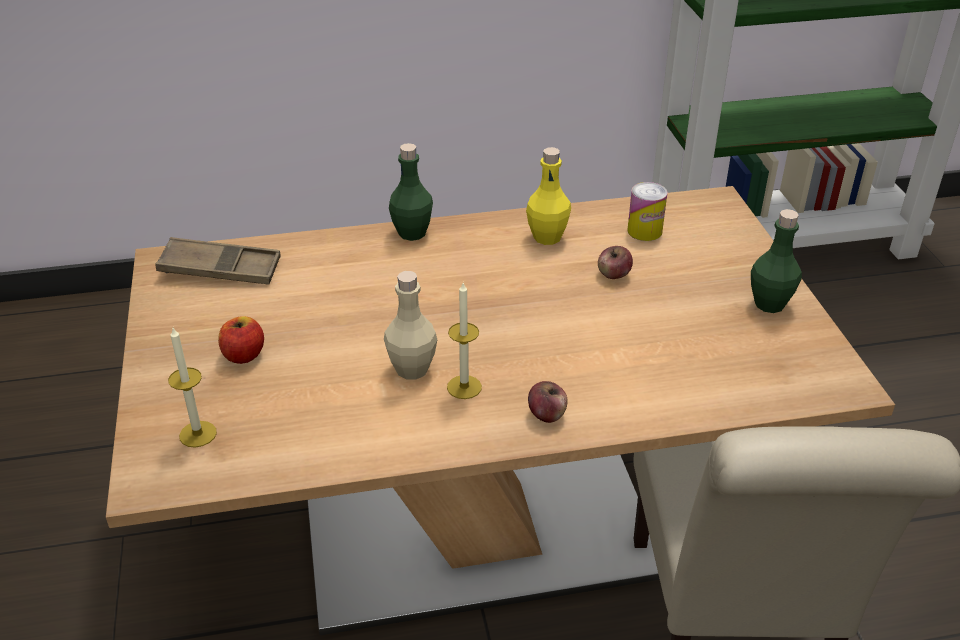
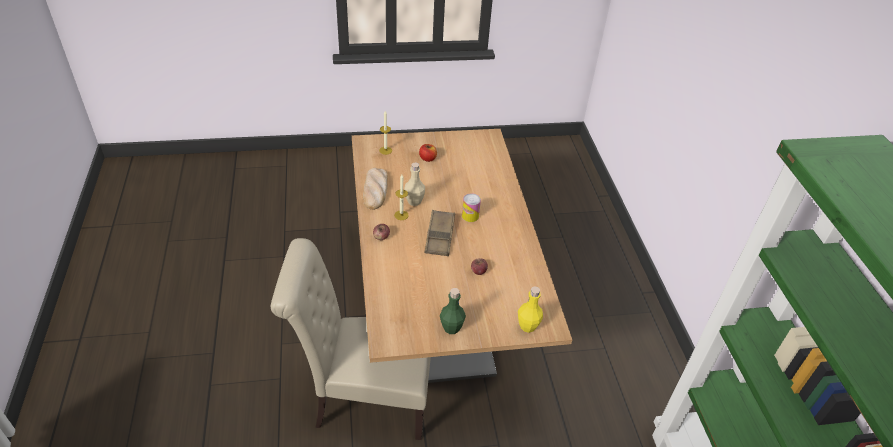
camera: 90 degrees right, 5 degrees up
brown tray [155,237,281,285] -> brown tray moved to [424,210,455,256]
green bottle [389,143,433,241] -> none
yellow bottle [526,147,571,245] -> yellow bottle moved to [518,286,543,333]
can [627,182,667,241] -> can moved to [462,193,481,222]
none -> bread [363,168,388,210]

